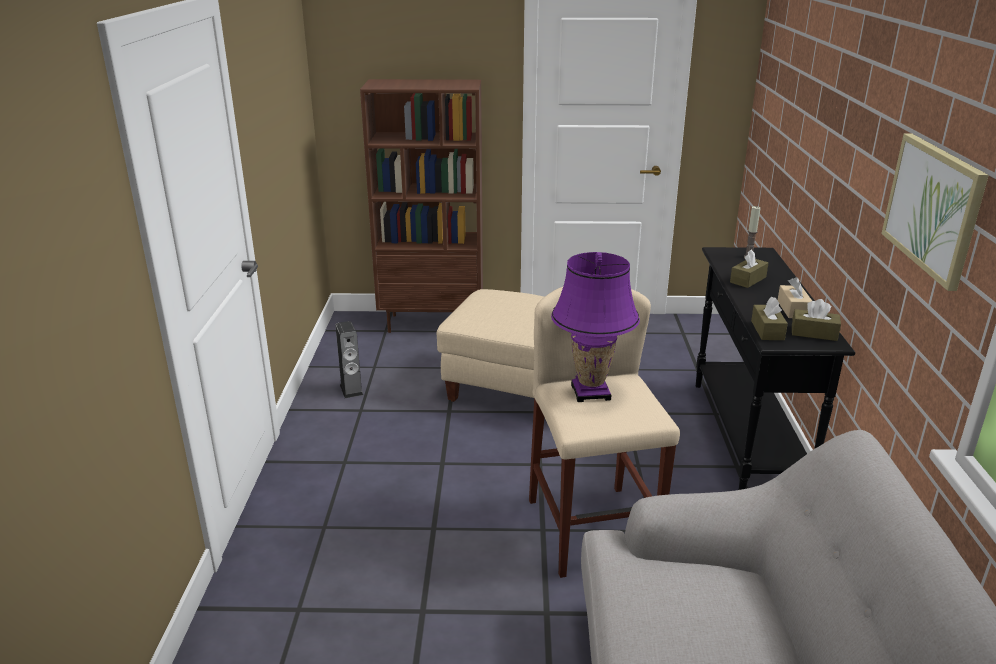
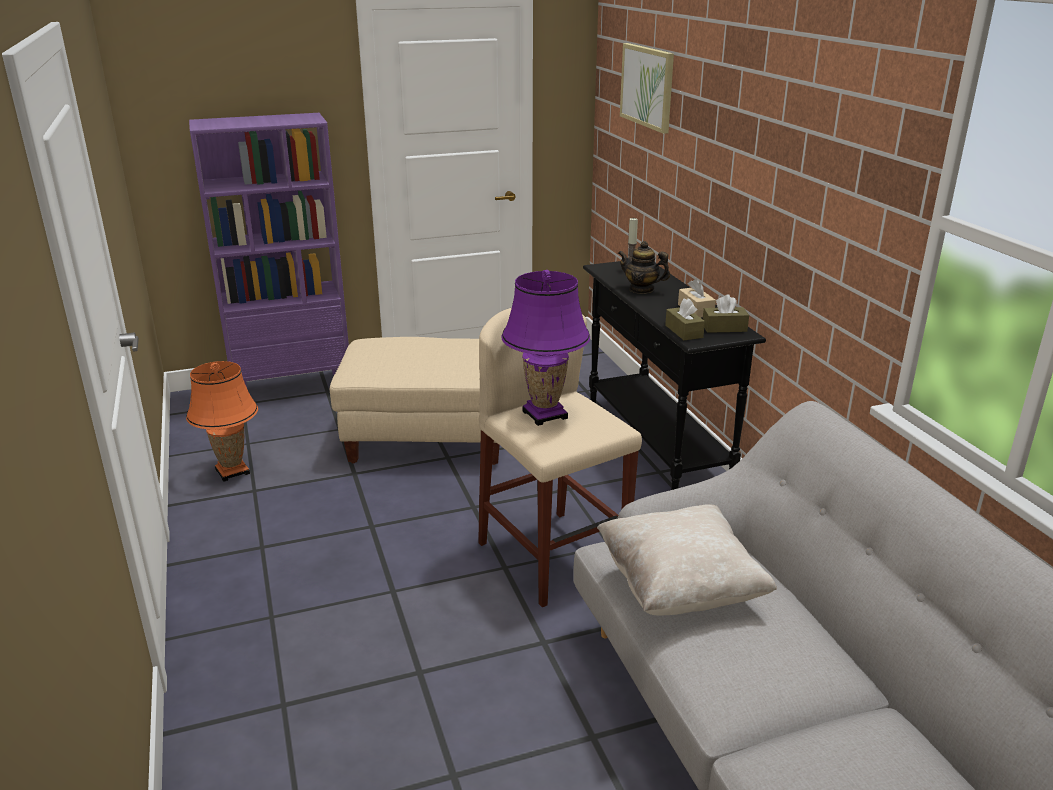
camera: 20 degrees left, 0 degrees up
speaker [335,321,363,398] -> orange table lamp [186,361,258,482]
brown bookcase [360,79,483,333] -> purple bookcase [189,113,349,387]
brown tissue box [730,249,768,288] -> teapot [618,241,670,294]
picture [881,133,989,291] -> picture moved to [620,43,674,134]
none -> beige pillow [597,504,777,615]

